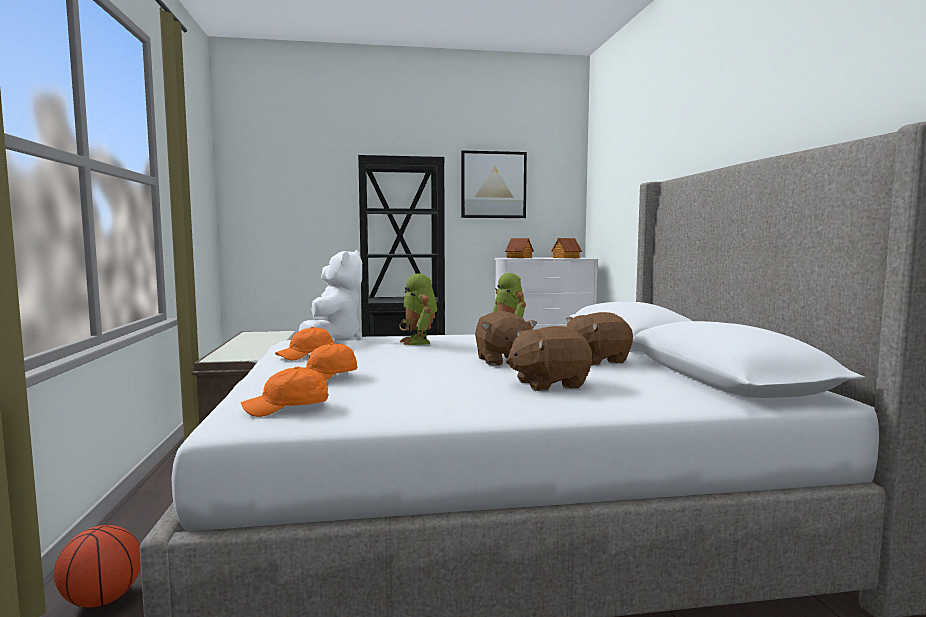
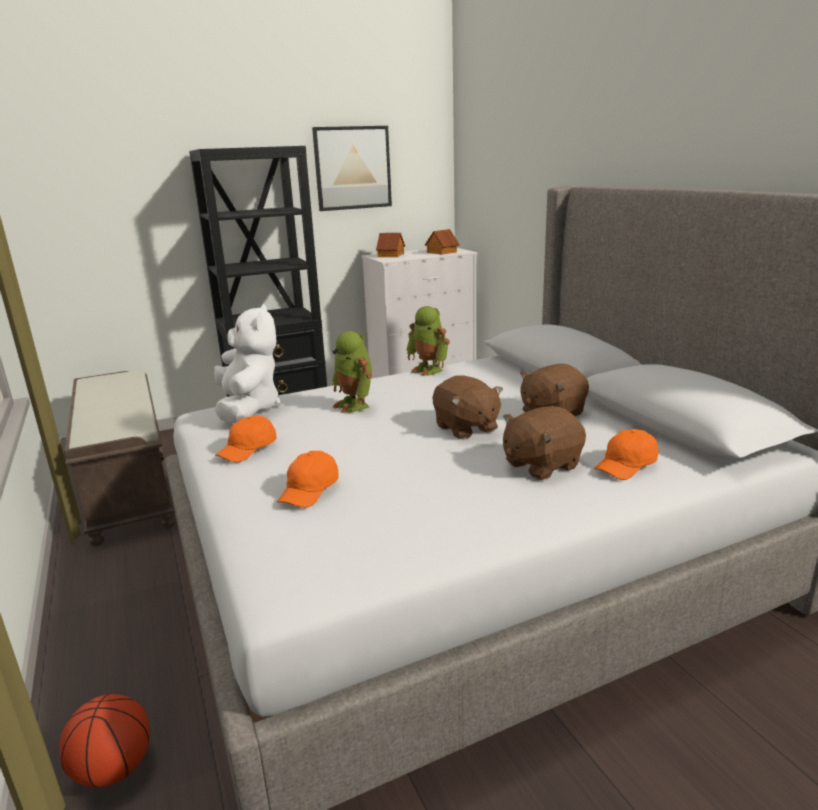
camera: 15 degrees left, 15 degrees up
orange cap [241,366,329,417] -> orange cap moved to [594,429,658,480]

